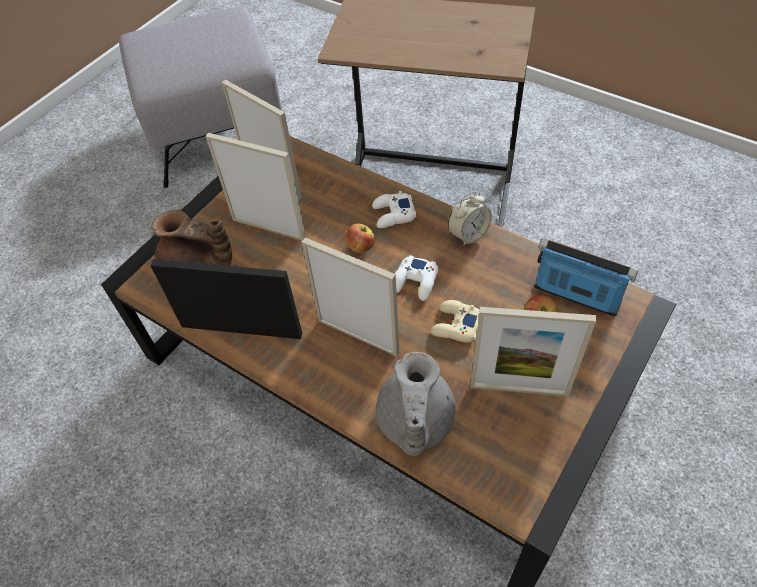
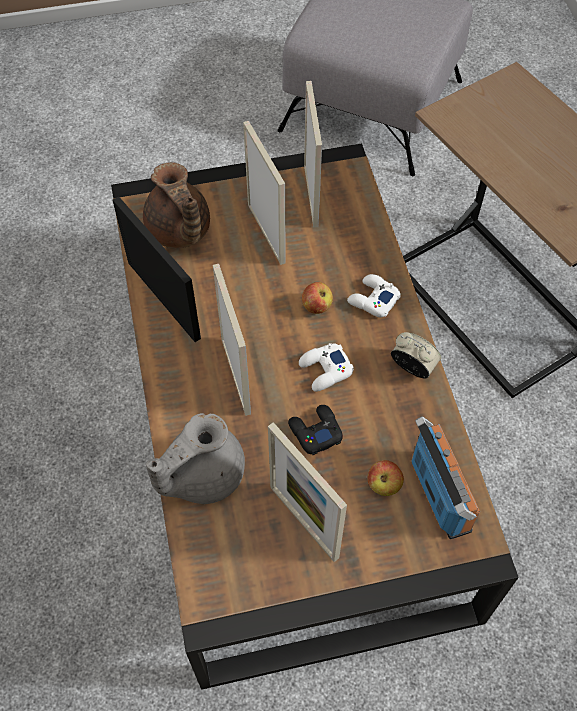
camera: 40 degrees right, 5 degrees up
beige game controller [431,300,480,343] -> black game controller [288,405,343,455]
alarm clock [448,191,492,247] -> alarm clock turned 150 degrees counterclockwise [391,332,441,378]

